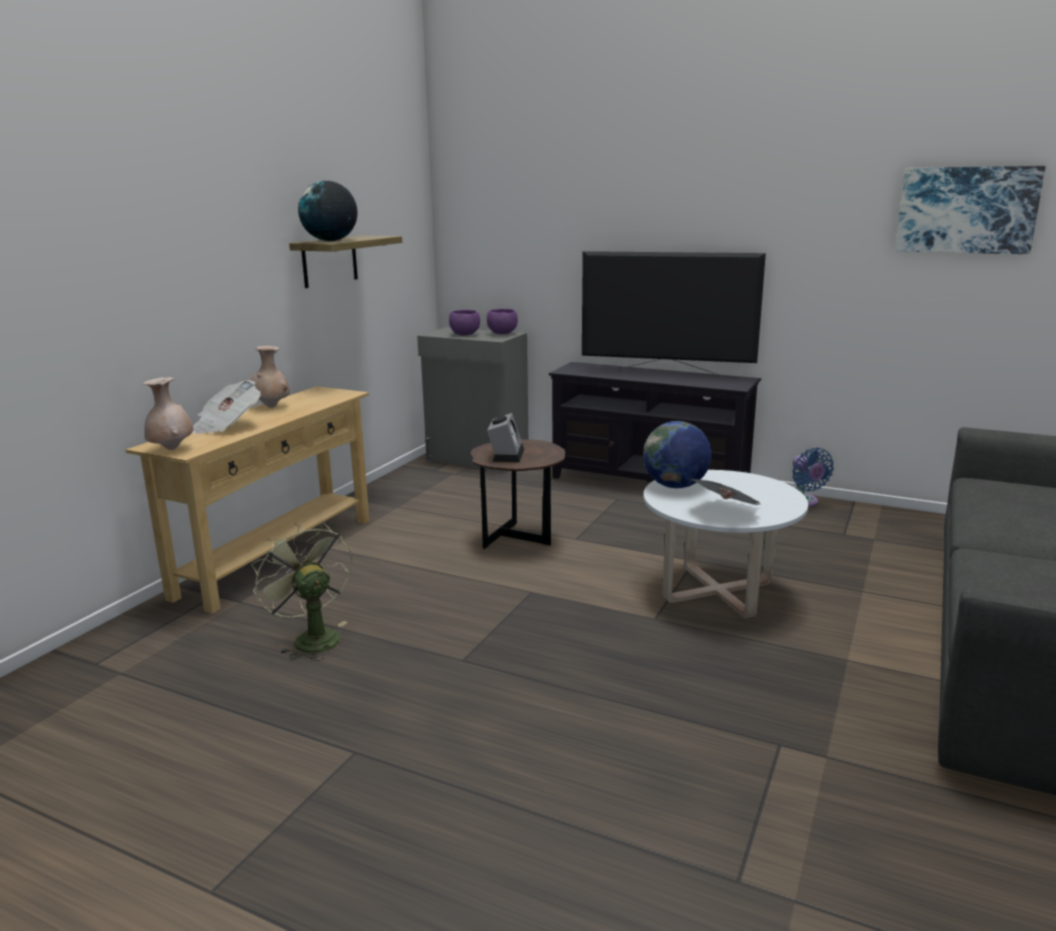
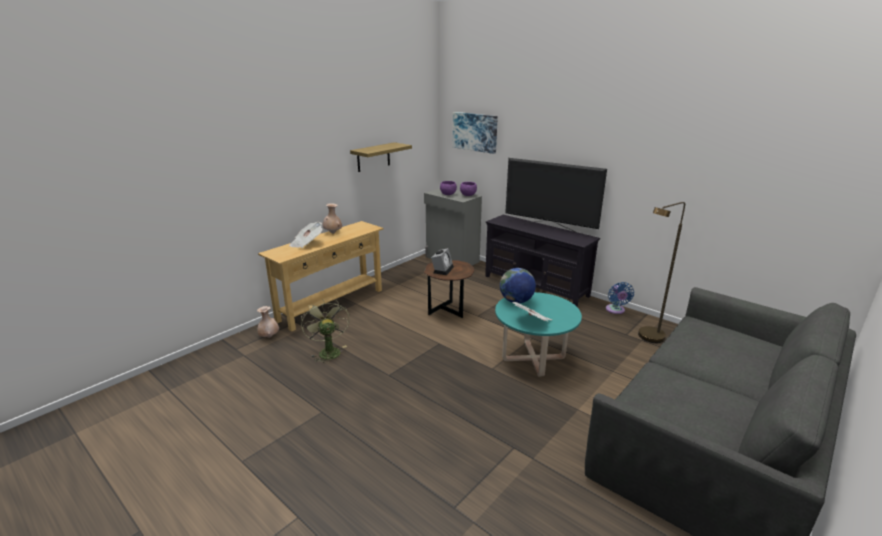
camera: 15 degrees right, 5 degrees up
beige vase [143,377,194,450] -> beige vase moved to [257,306,279,338]
globe [298,181,357,241] -> none
white coffee table [643,470,808,618] -> turquoise coffee table [495,292,582,376]
picture [895,166,1046,254] -> picture moved to [453,112,498,154]
none -> brown floor lamp [638,202,685,343]

